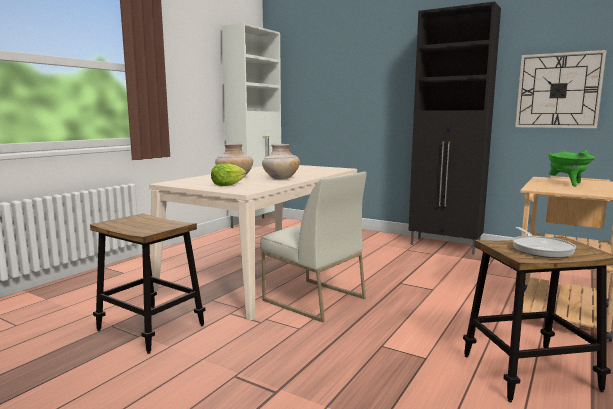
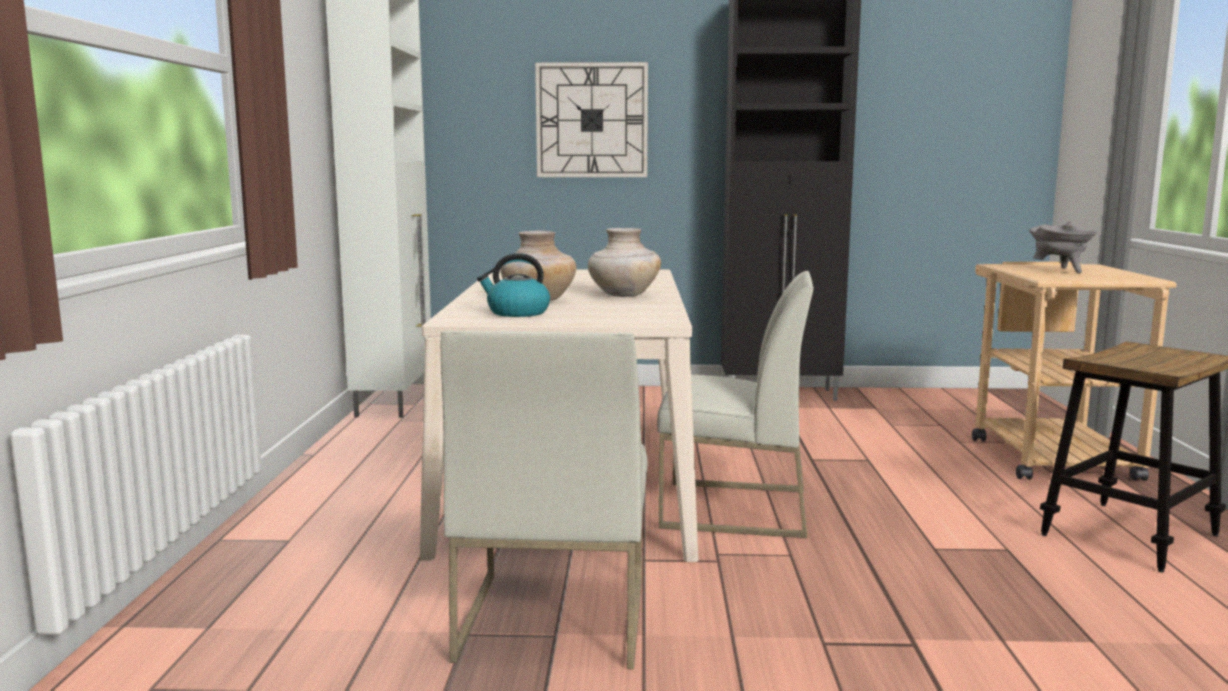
camera: 30 degrees left, 0 degrees up
stool [90,213,206,354] -> white chair [441,330,648,669]
lettuce [211,163,246,186] -> none
frying pan [513,227,576,258] -> none
wall clock [515,50,607,128] -> wall clock moved to [535,62,648,177]
green cooking pot [548,150,596,187] -> grey cooking pot [1029,221,1097,274]
none -> kettle [477,253,550,317]

